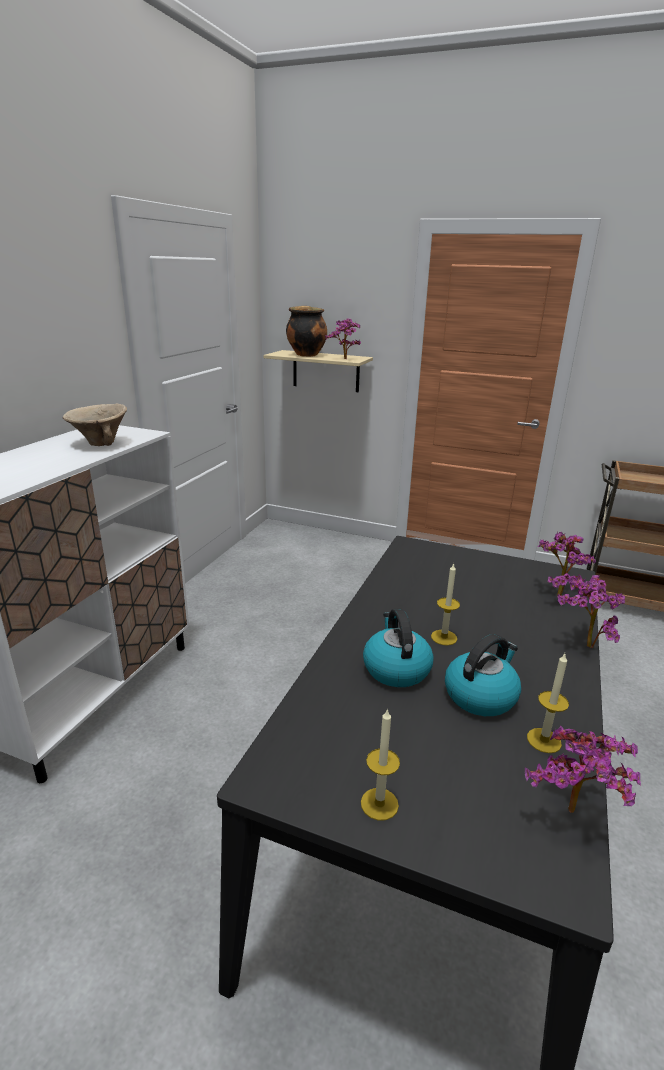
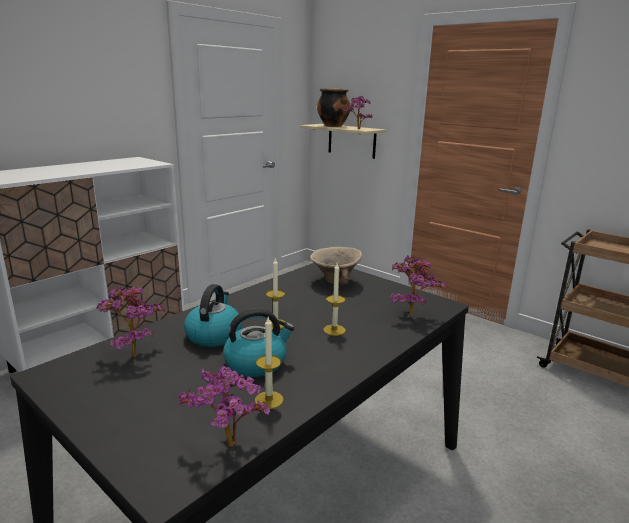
camera: 20 degrees right, 5 degrees down
beige bowl [63,404,127,446] -> beige bowl moved to [310,247,363,286]
candle [361,708,400,821] -> candle moved to [323,263,346,336]
potted plant [558,575,625,648] -> potted plant moved to [96,287,165,358]

